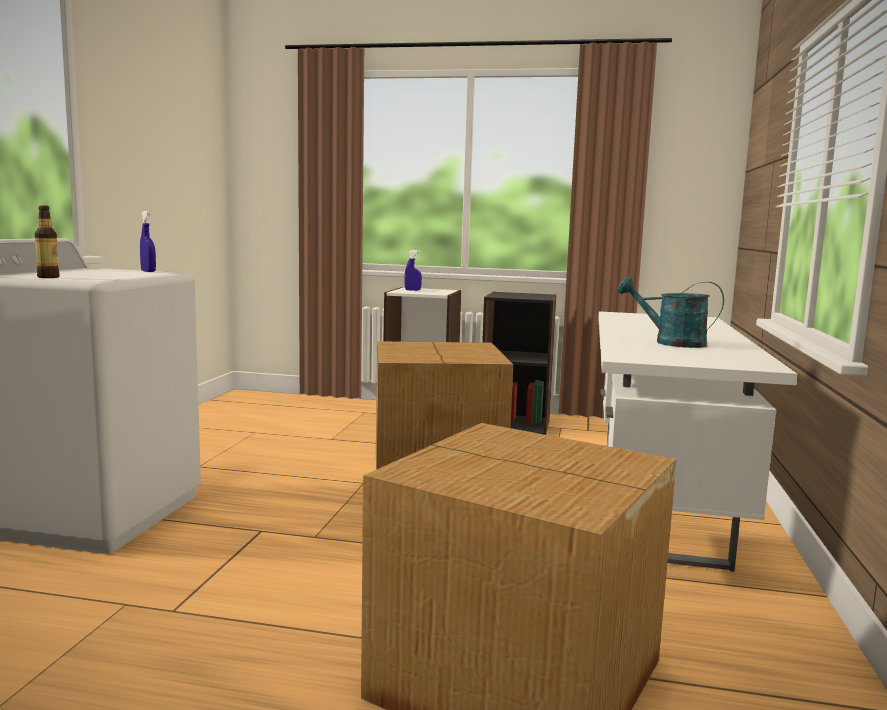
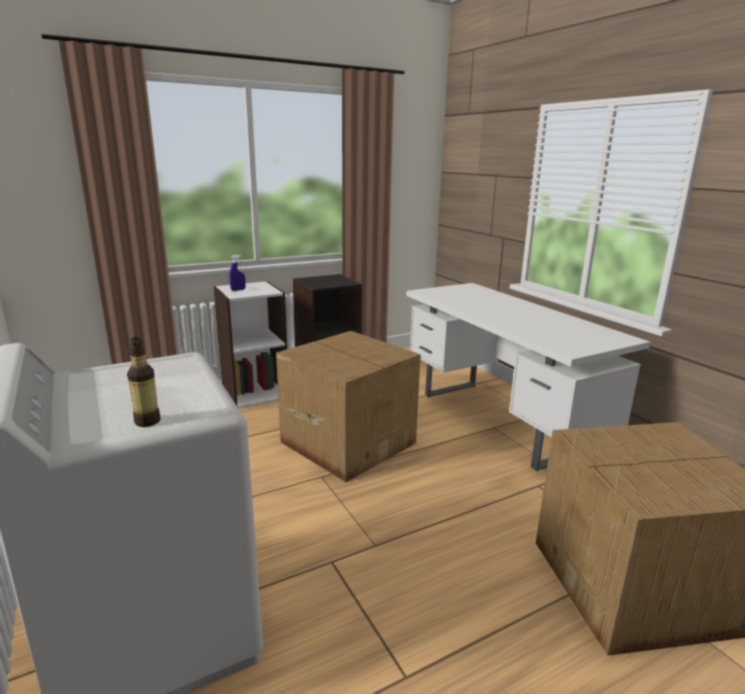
camera: 40 degrees left, 10 degrees up
blue spray bottle [140,211,156,272] -> none
turquoise watering can [618,276,724,348] -> none

